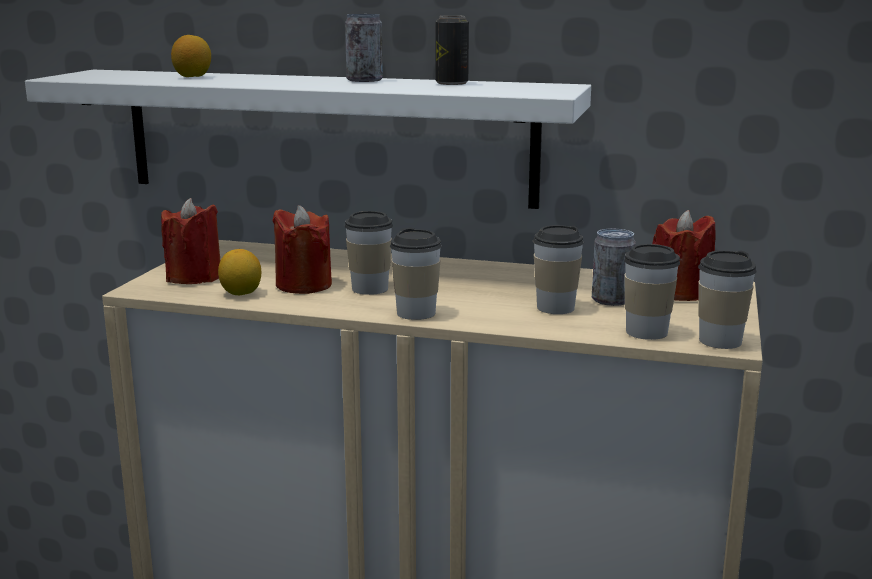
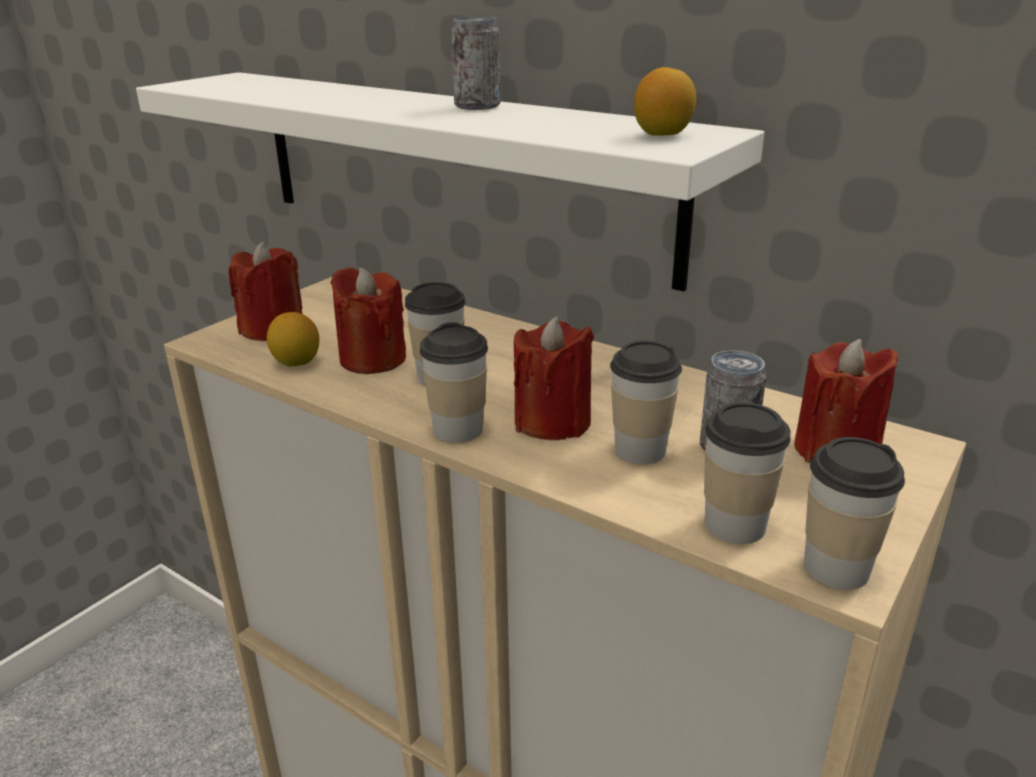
camera: 20 degrees right, 10 degrees up
lemon [171,35,211,77] -> lemon moved to [634,67,696,136]
can [436,15,469,85] -> none
none -> red candle [514,316,594,440]

